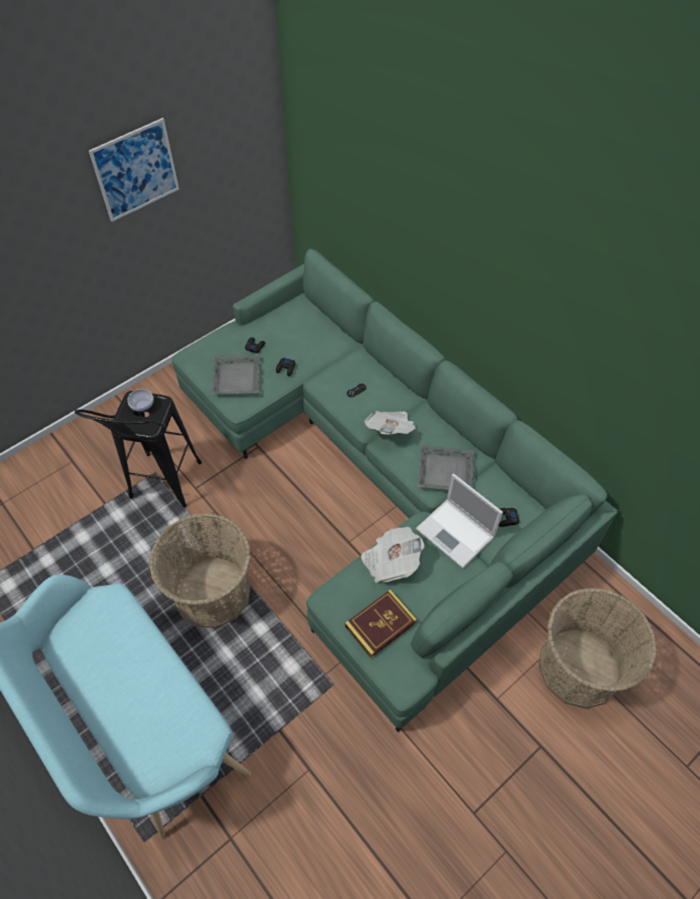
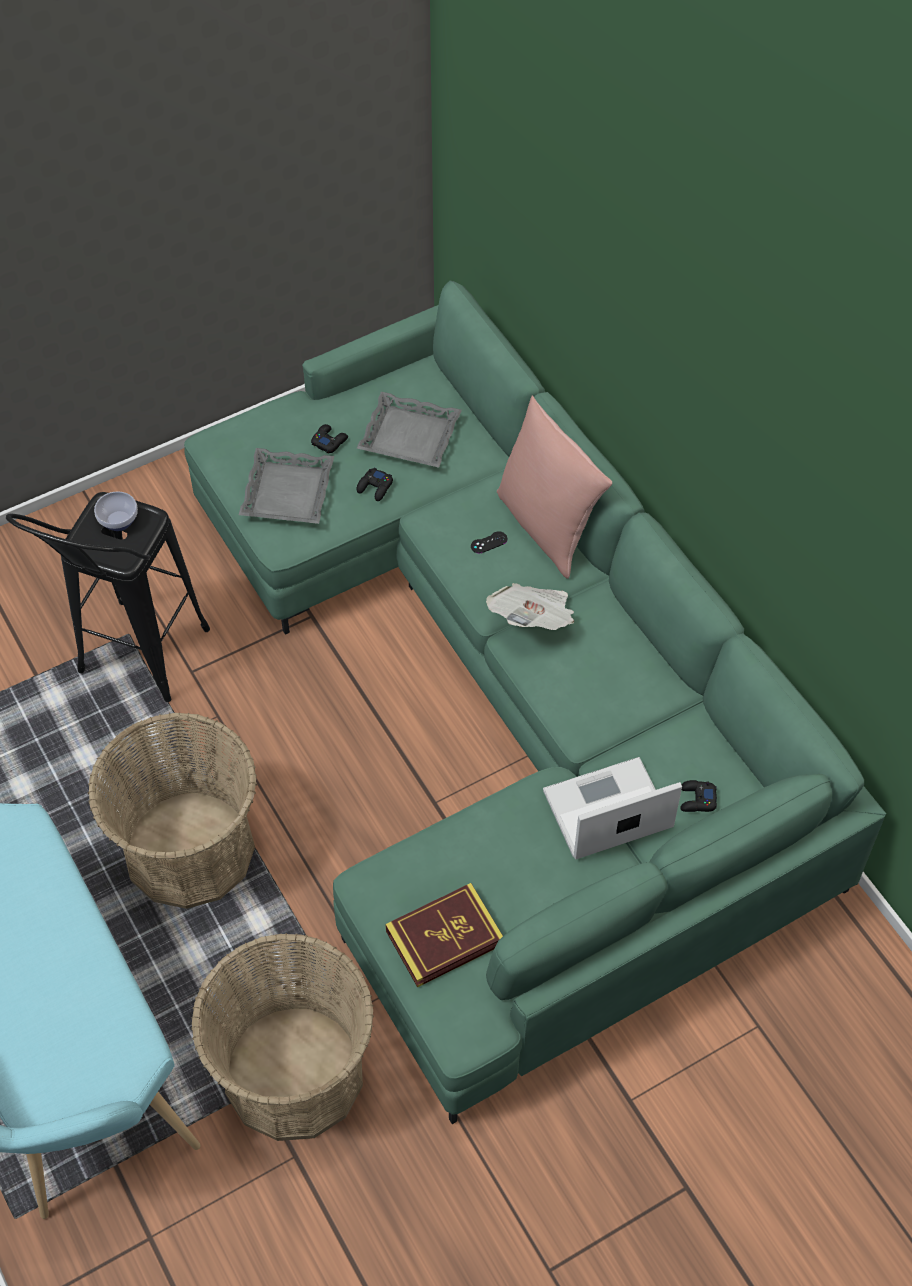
camera: 10 degrees right, 0 degrees up
picture [89,118,179,222] -> none
newspaper [361,527,424,583] -> none
laptop [416,473,503,568] -> laptop turned 105 degrees clockwise [543,757,682,859]
grey tray [417,445,475,490] -> grey tray moved to [357,392,462,468]
basket [539,588,657,709] -> basket moved to [191,933,374,1141]
none -> pink pillow [497,396,612,579]

